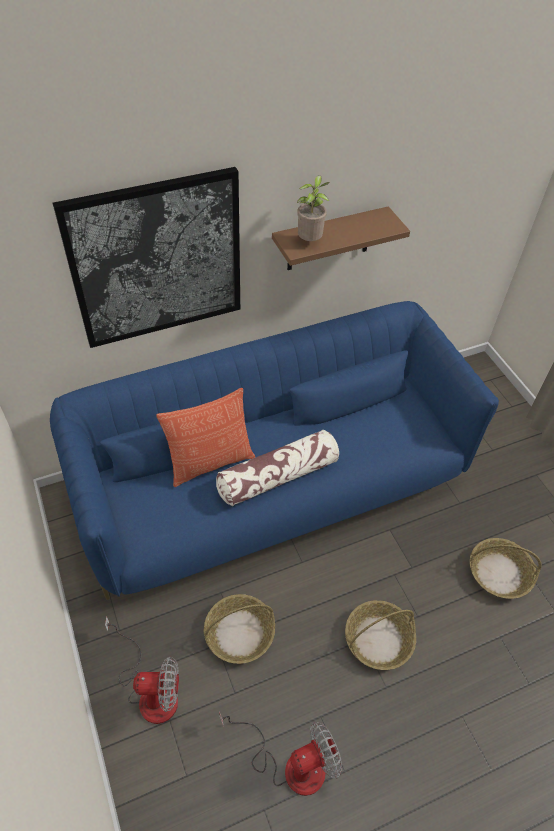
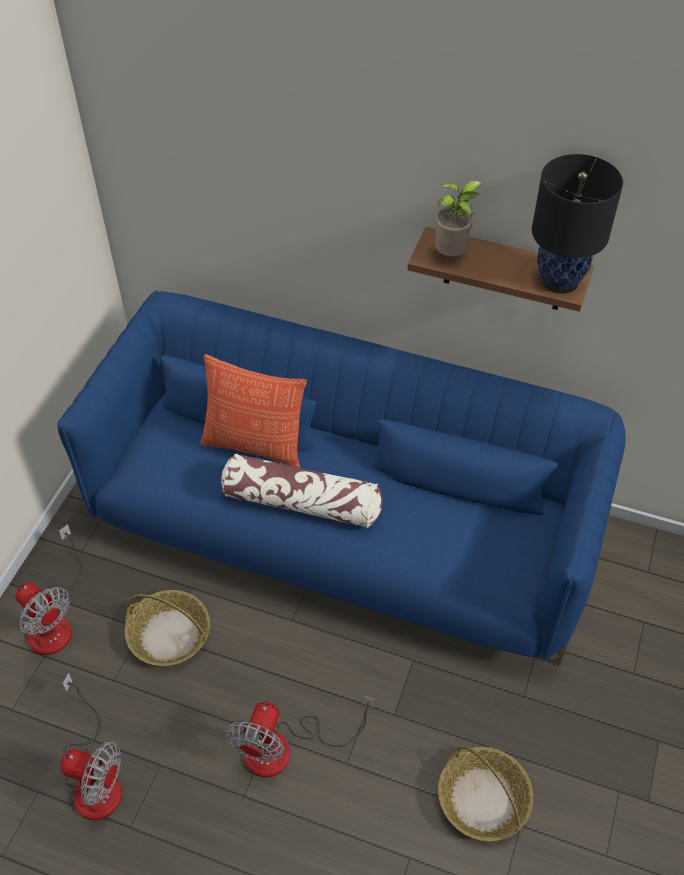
camera: 45 degrees right, 0 degrees up
picture [53,167,240,348] -> none
basket [345,600,416,670] -> fan [226,696,375,777]
none -> black table lamp [532,154,623,294]

